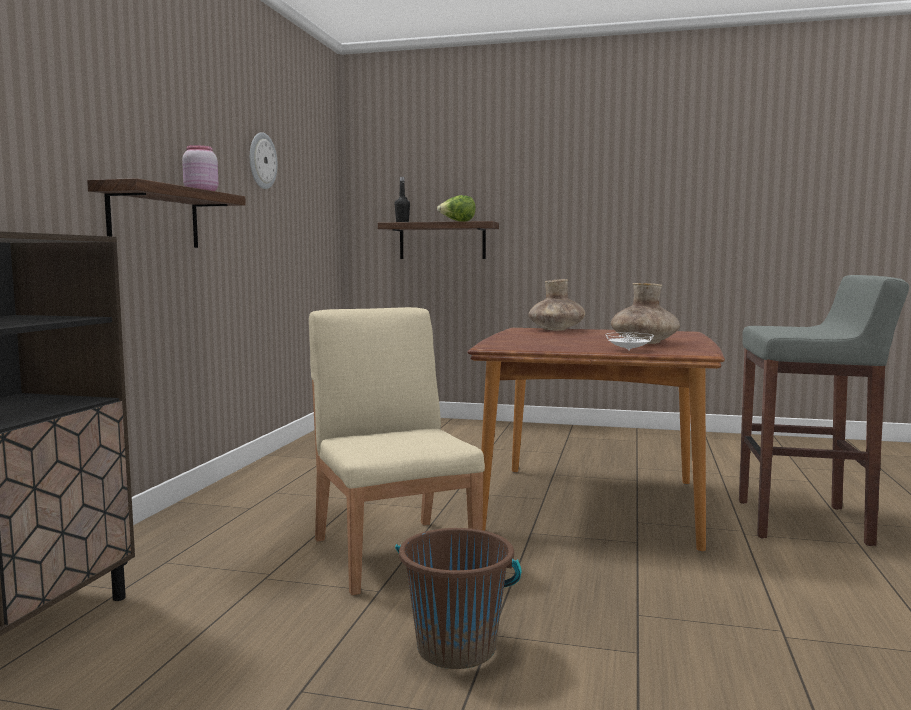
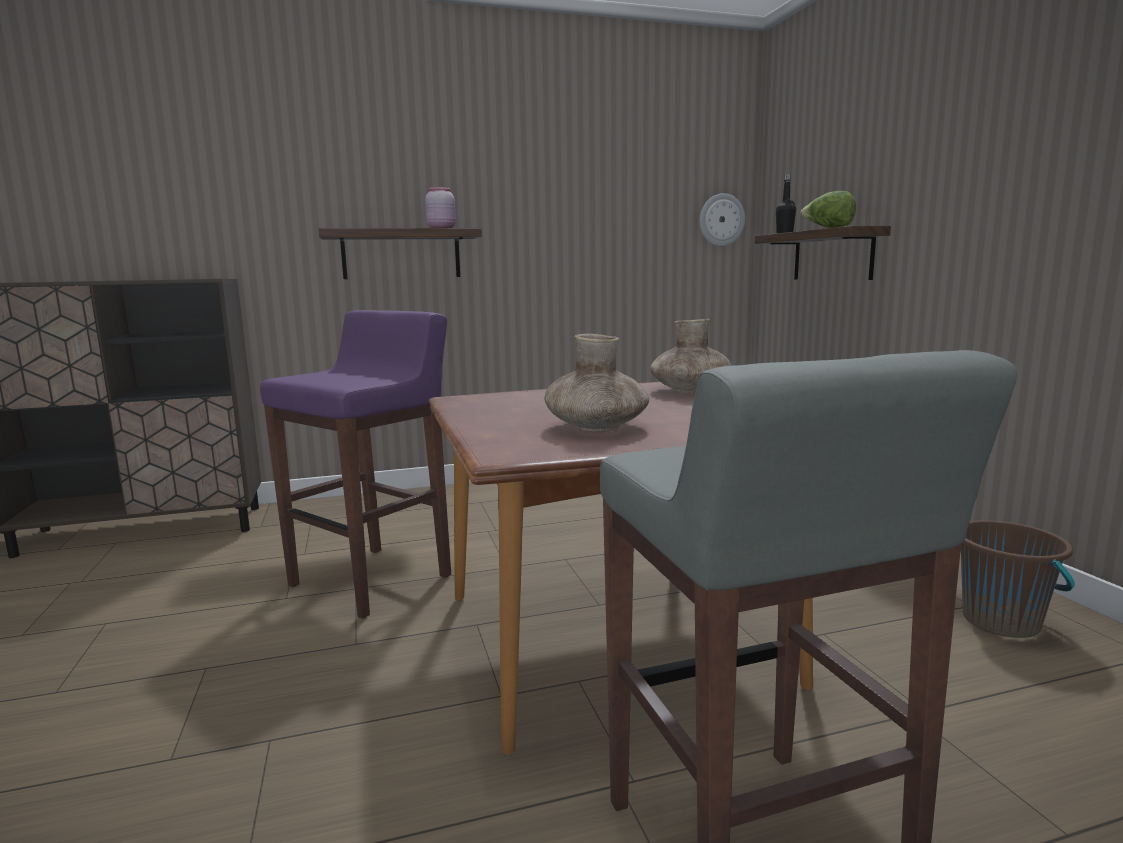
camera: 60 degrees right, 5 degrees up
wall clock [250,132,277,189] -> wall clock moved to [700,193,745,246]
beige chair [309,307,485,595] -> purple stool [260,310,451,619]
brown bucket [395,528,522,669] -> brown bucket moved to [961,520,1075,638]
white plate [605,332,654,351] -> none

